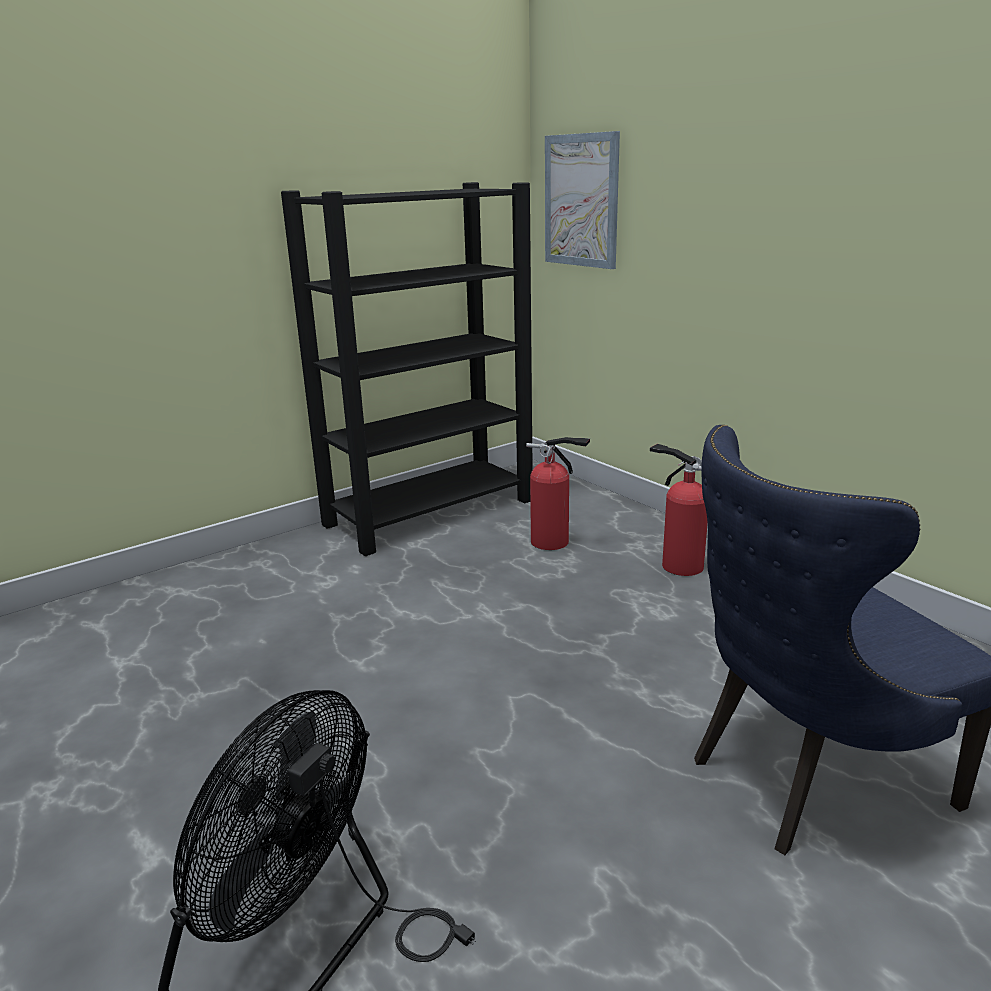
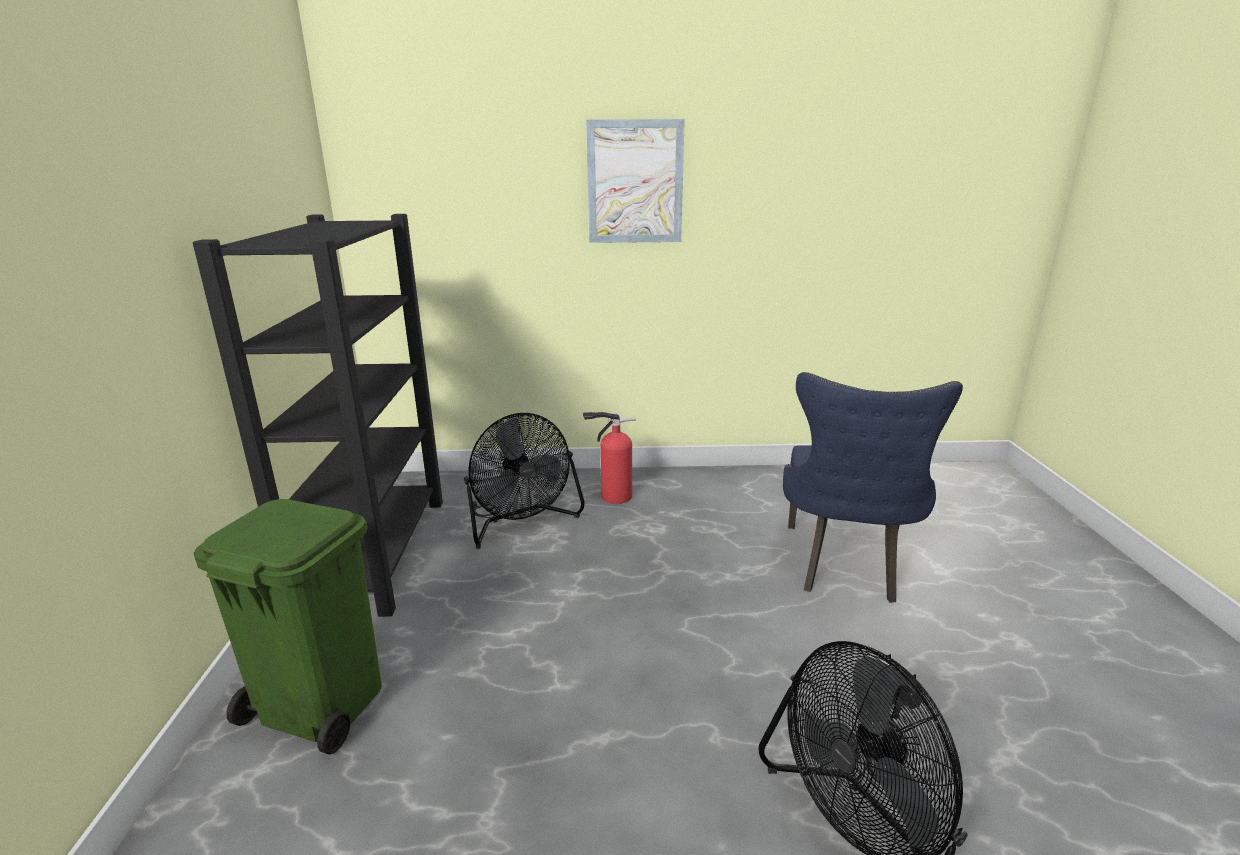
camera: 55 degrees left, 0 degrees up
fire extinguisher [526,437,590,550] -> black fan [464,413,585,549]
picture [545,131,620,269] -> picture moved to [586,119,685,243]
none -> green trash can [193,499,382,755]

